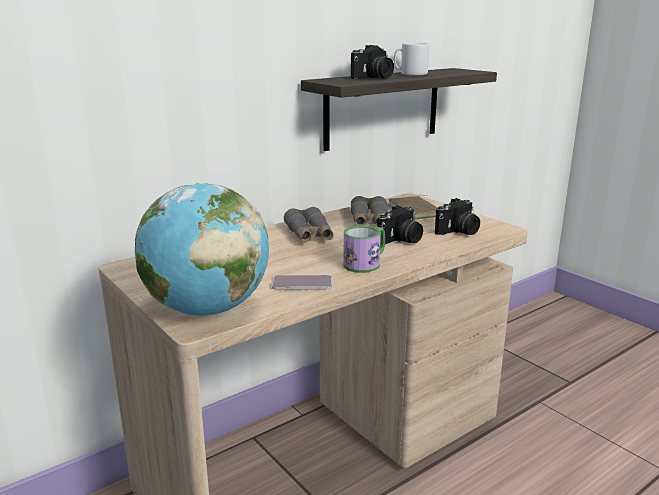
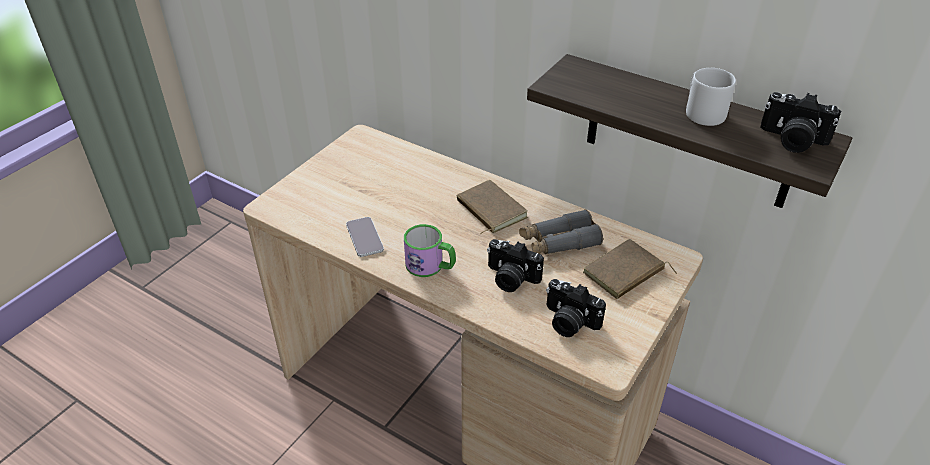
camera: 70 degrees right, 20 degrees up
globe [135,183,269,316] -> none
grey binoculars [284,207,334,242] -> brown book [457,180,528,234]
camera [351,45,394,79] -> camera moved to [760,92,841,153]

